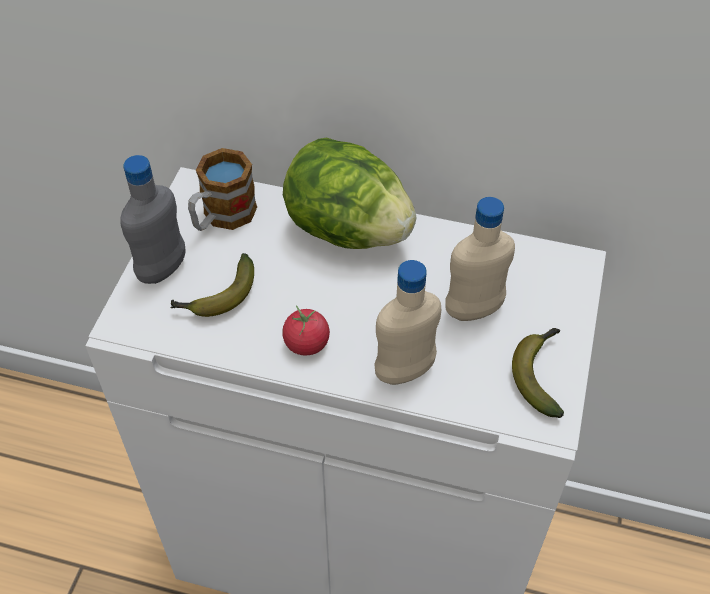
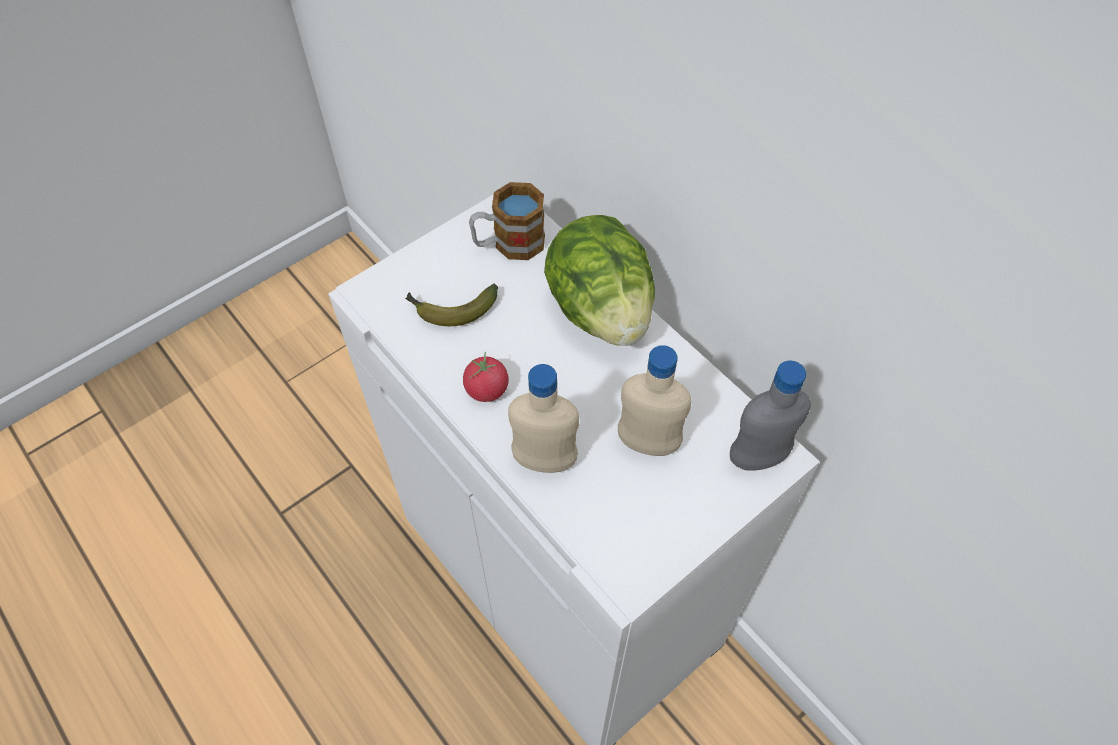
camera: 35 degrees right, 5 degrees up
grey bottle [120,155,186,284] -> grey bottle moved to [730,361,811,471]
banana [512,328,564,418] -> none

